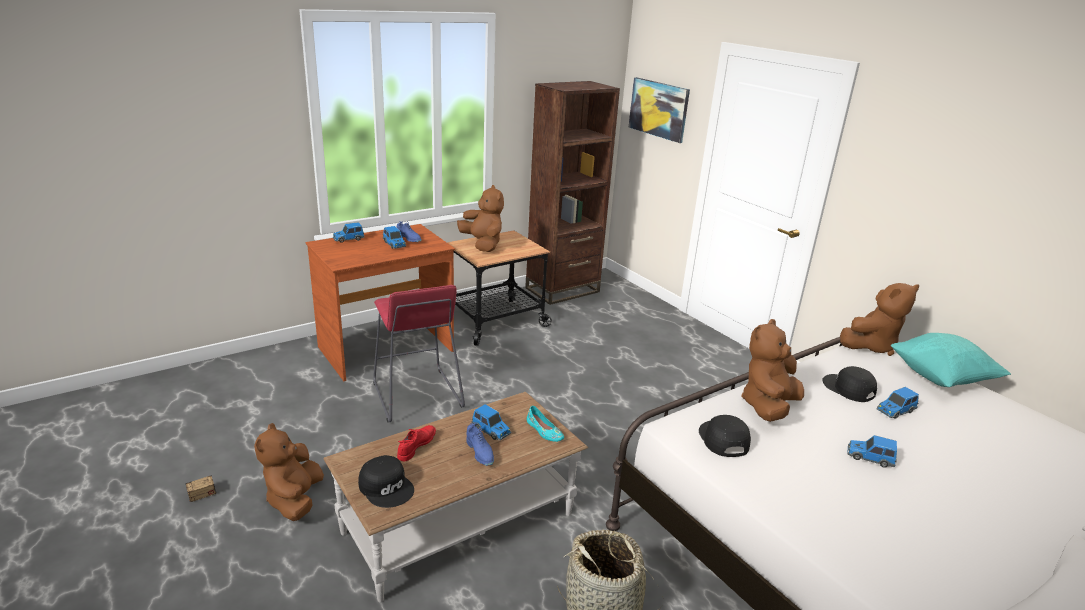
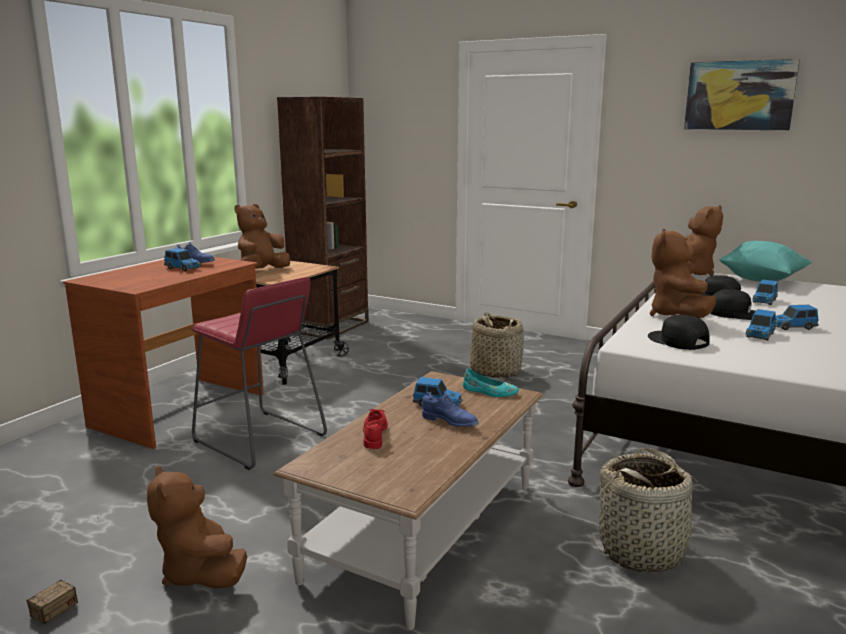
camera: 25 degrees left, 10 degrees down
toy car [333,222,364,243] -> toy car moved to [746,309,776,340]
black cap [358,455,414,508] -> black cap moved to [710,289,756,320]
brown plush toy [457,185,504,252] -> brown plush toy turned 90 degrees counterclockwise [234,204,290,269]
picture [629,77,690,143] -> picture moved to [684,59,800,130]
none -> basket [470,312,524,378]

